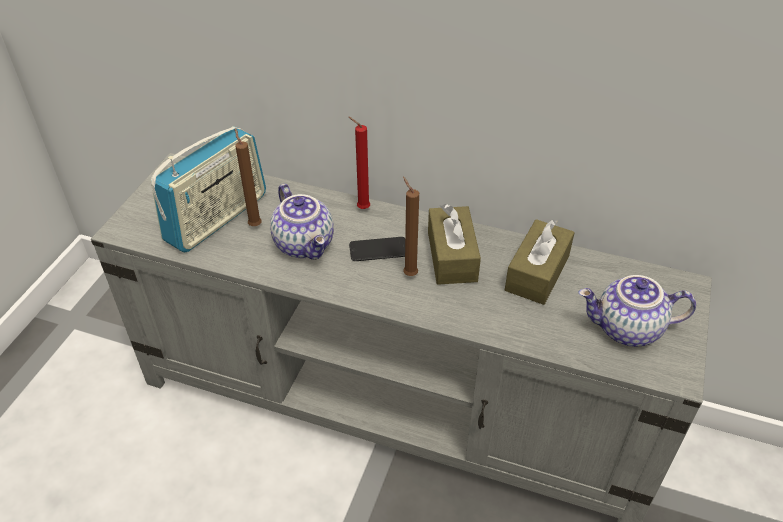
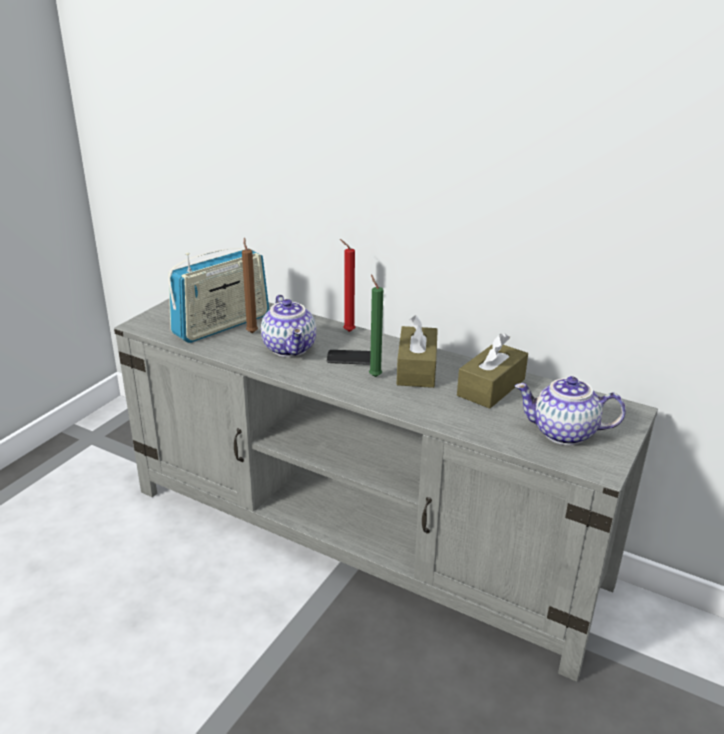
camera: 10 degrees right, 15 degrees down
brown candle [403,177,419,276] -> green candle [369,275,383,377]

